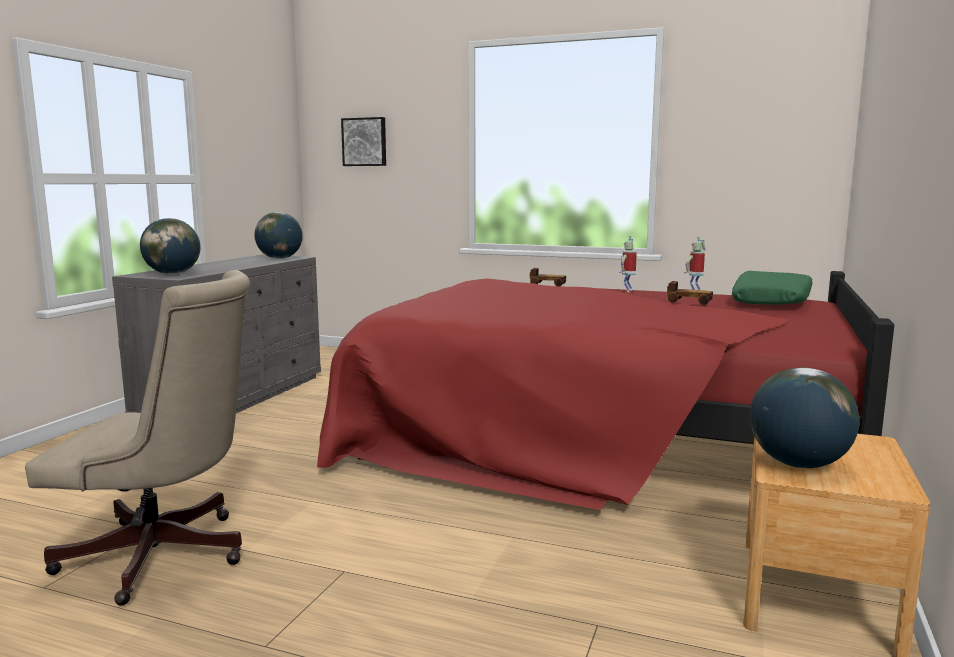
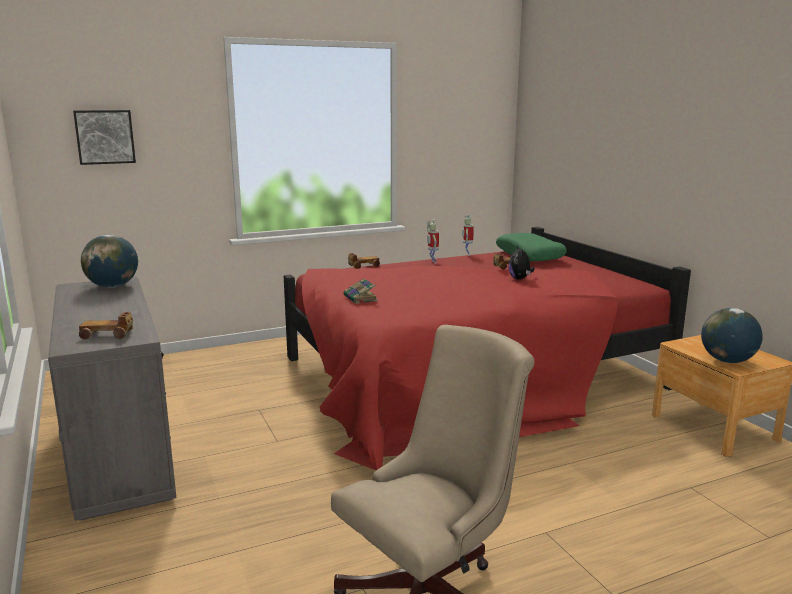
camera: 45 degrees left, 5 degrees up
globe [140,218,200,274] -> toy car [79,312,133,340]
none -> book [344,278,378,304]
none -> plush toy [508,246,535,280]

